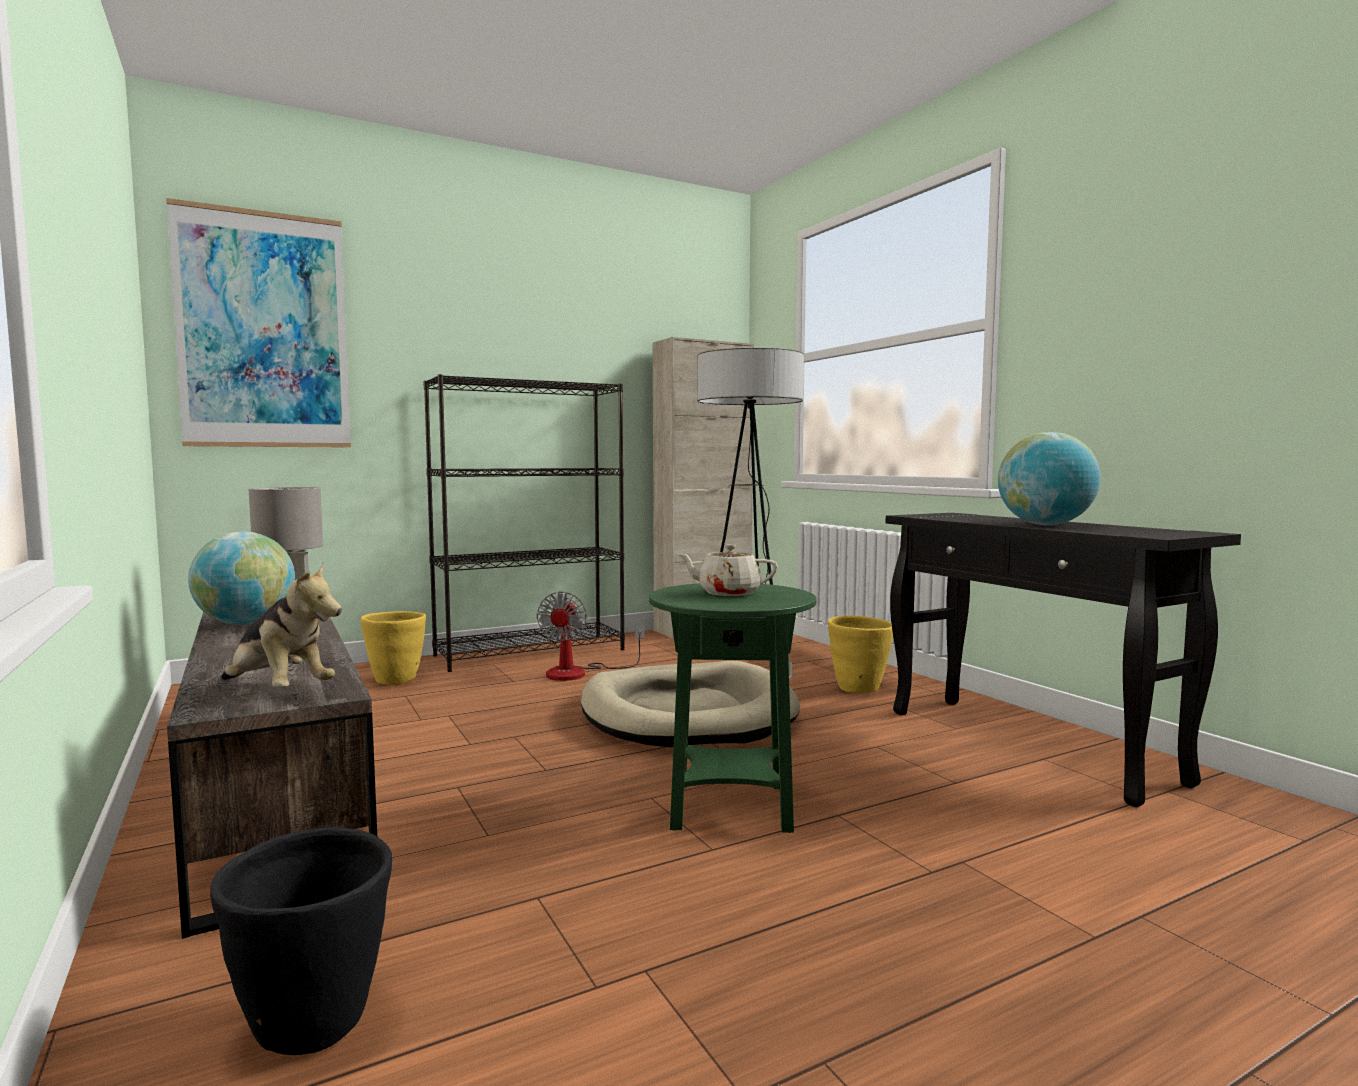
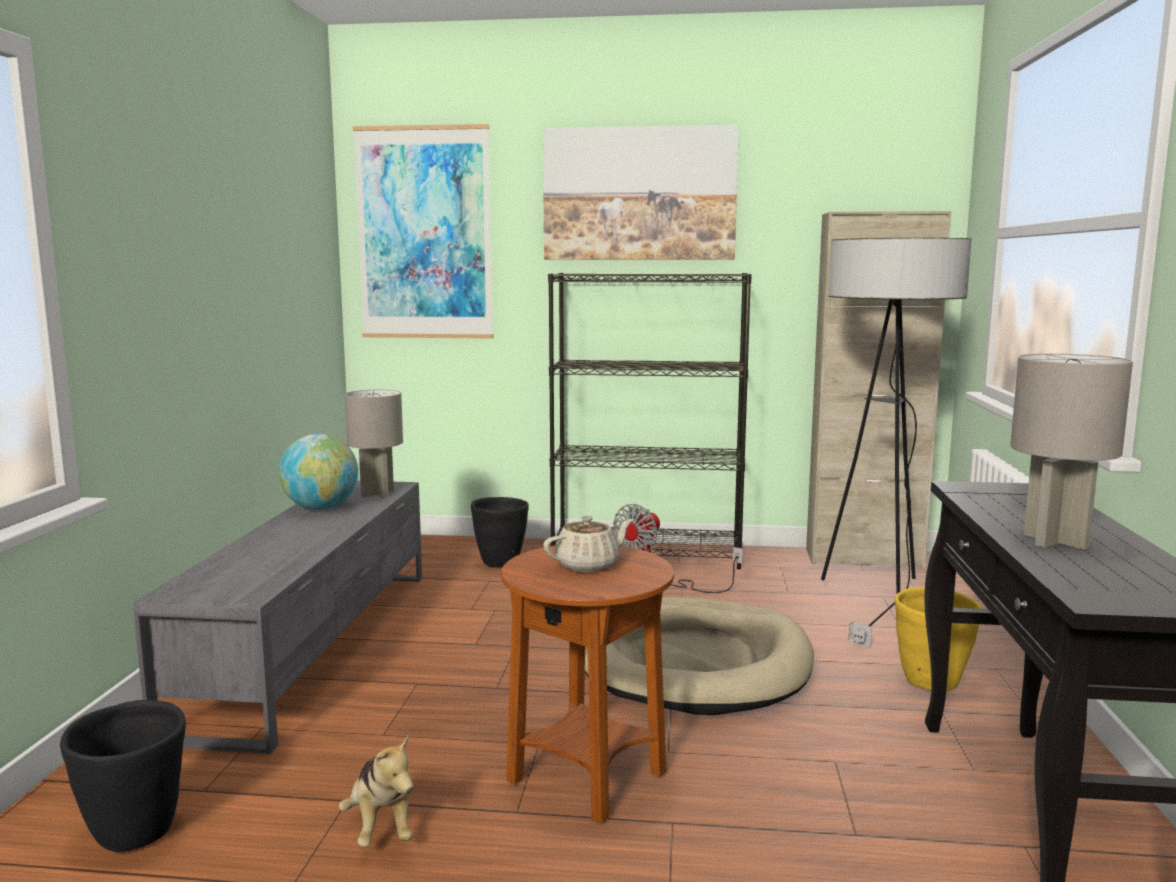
camera: 35 degrees right, 5 degrees up
brown tv stand [167,612,377,939] -> grey tv stand [133,481,422,754]
plush toy [221,562,342,688] -> plush toy moved to [339,734,413,847]
yellow planter [361,611,426,685] -> black planter [471,497,529,568]
green side table [649,583,817,833] -> brown side table [501,546,674,824]
beige teapot [678,544,778,596] -> beige teapot turned 105 degrees clockwise [543,516,633,572]
globe [998,432,1101,525] -> grey table lamp [1010,354,1133,550]
none -> picture [543,125,739,260]

